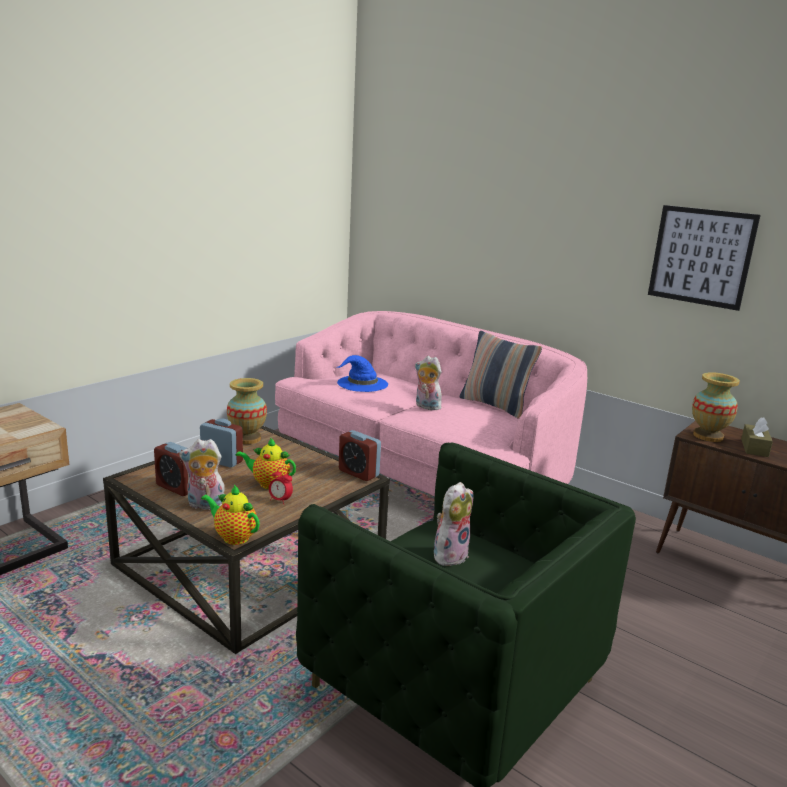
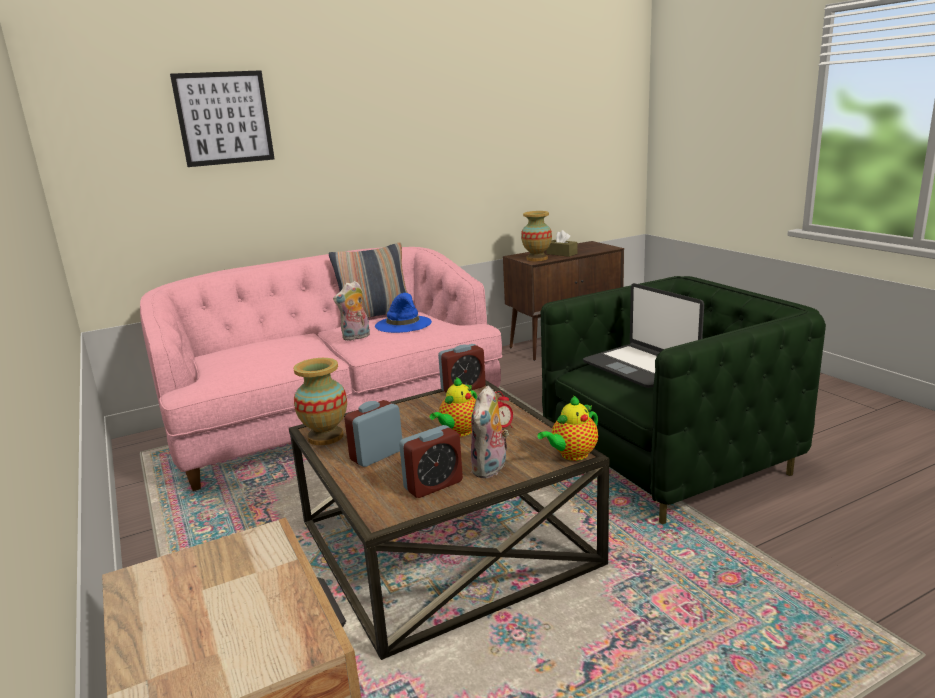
camera: 65 degrees left, 0 degrees up
blue hat [337,355,388,392] -> blue hat moved to [375,293,432,333]
plush toy [434,482,473,566] -> laptop [583,283,704,388]
picture [648,205,761,311] -> picture moved to [170,70,274,167]

